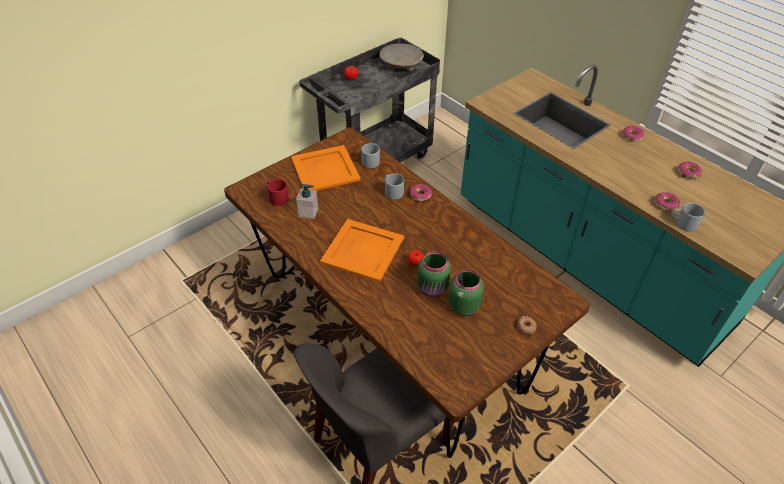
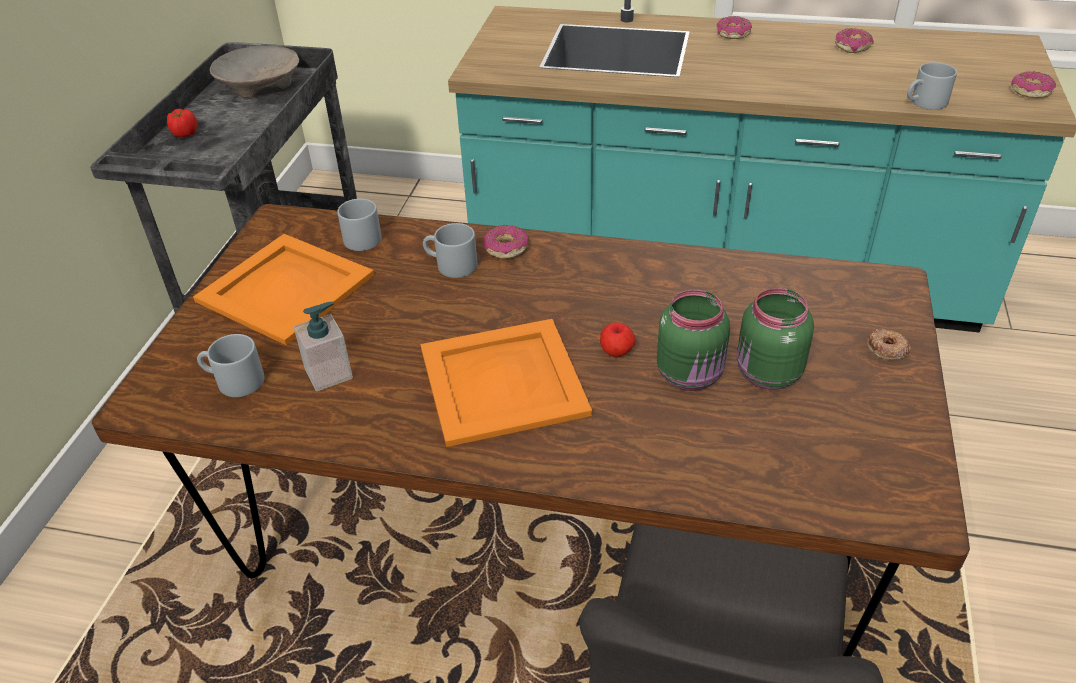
camera: 35 degrees left, 5 degrees down
red mug [267,179,289,206] -> grey mug [197,334,265,397]
donut [655,192,680,211] -> donut moved to [1011,71,1056,98]

